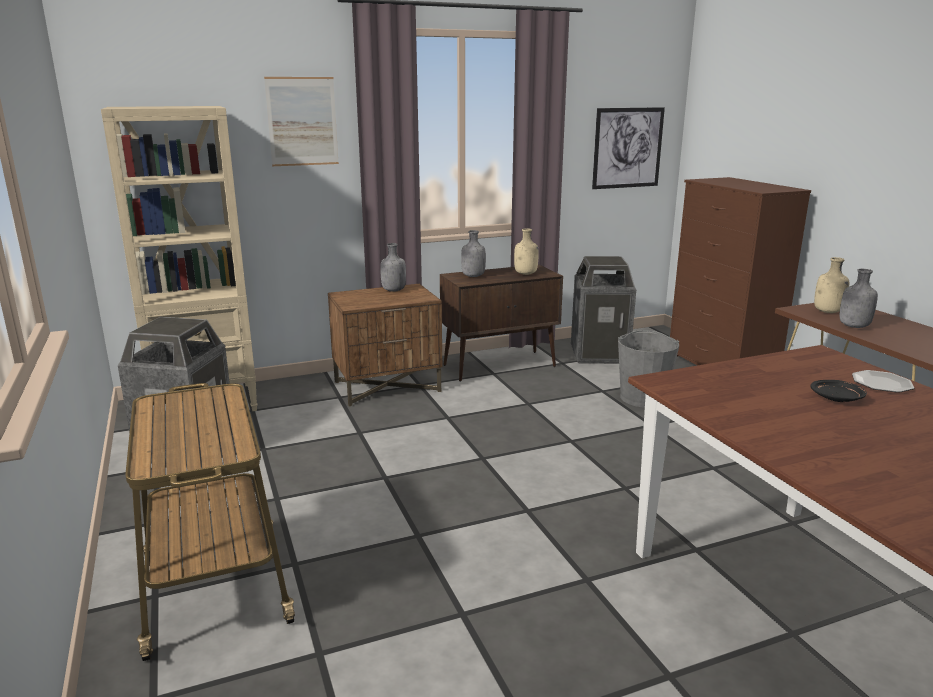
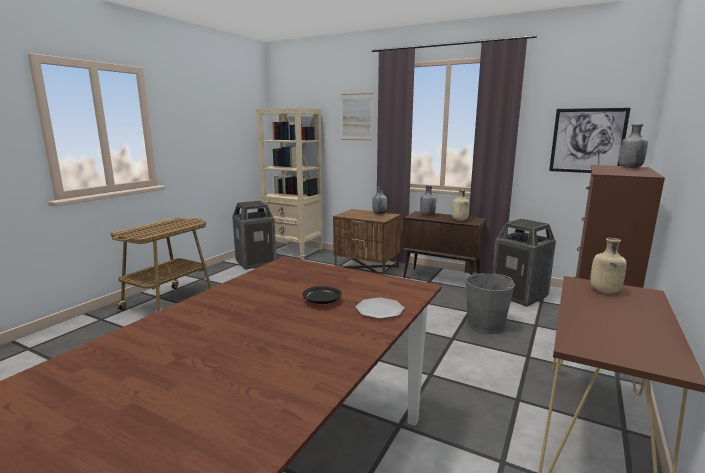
camera: 50 degrees right, 5 degrees down
grey bottle [840,269,878,328] -> grey bottle moved to [618,124,648,168]

